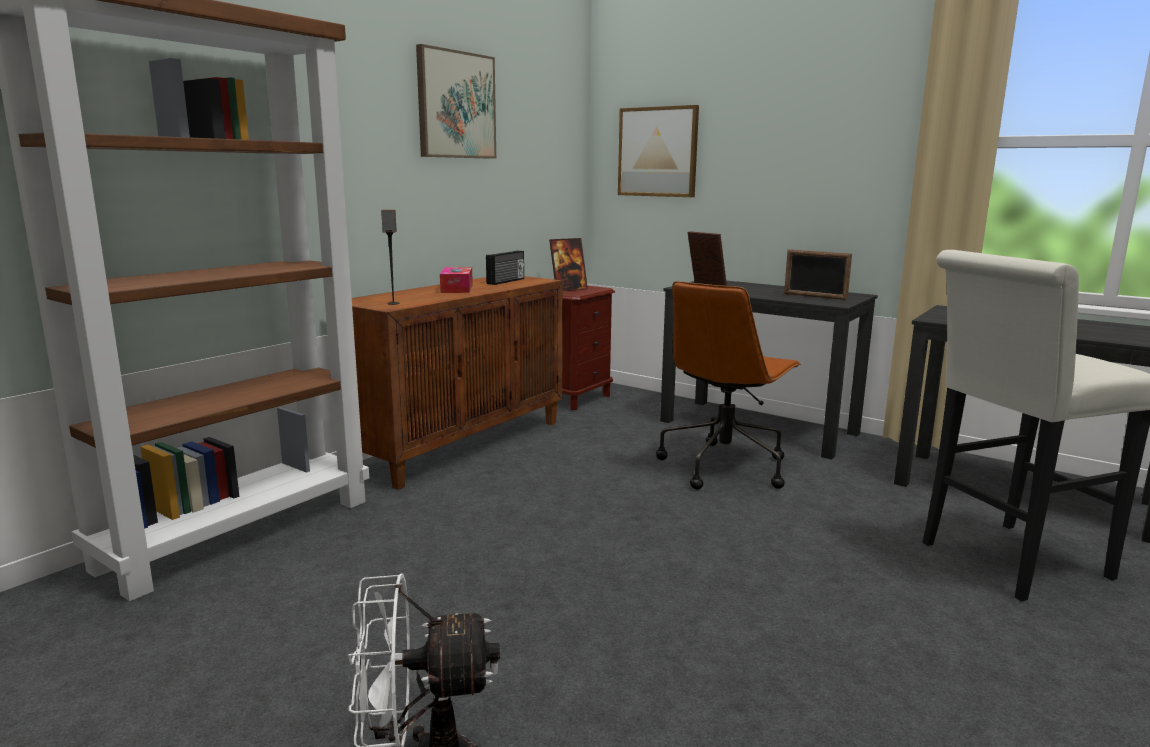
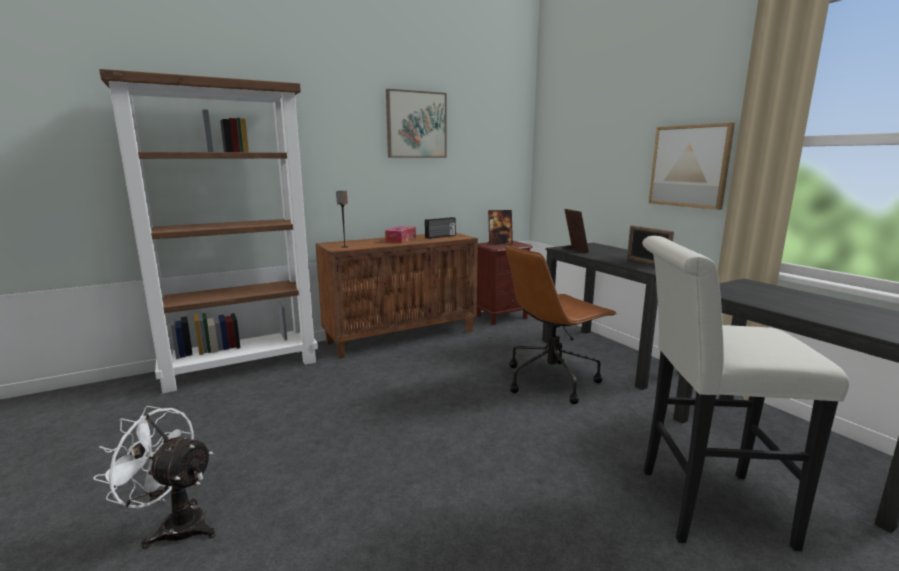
camera: 25 degrees right, 0 degrees up
picture [618,105,699,197] -> picture moved to [649,122,735,210]

